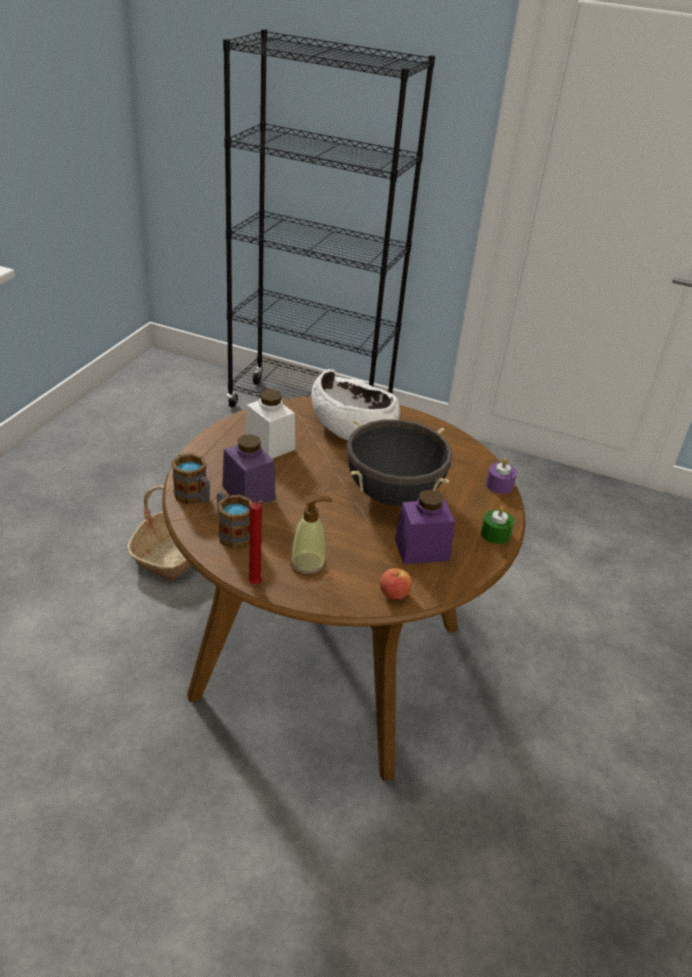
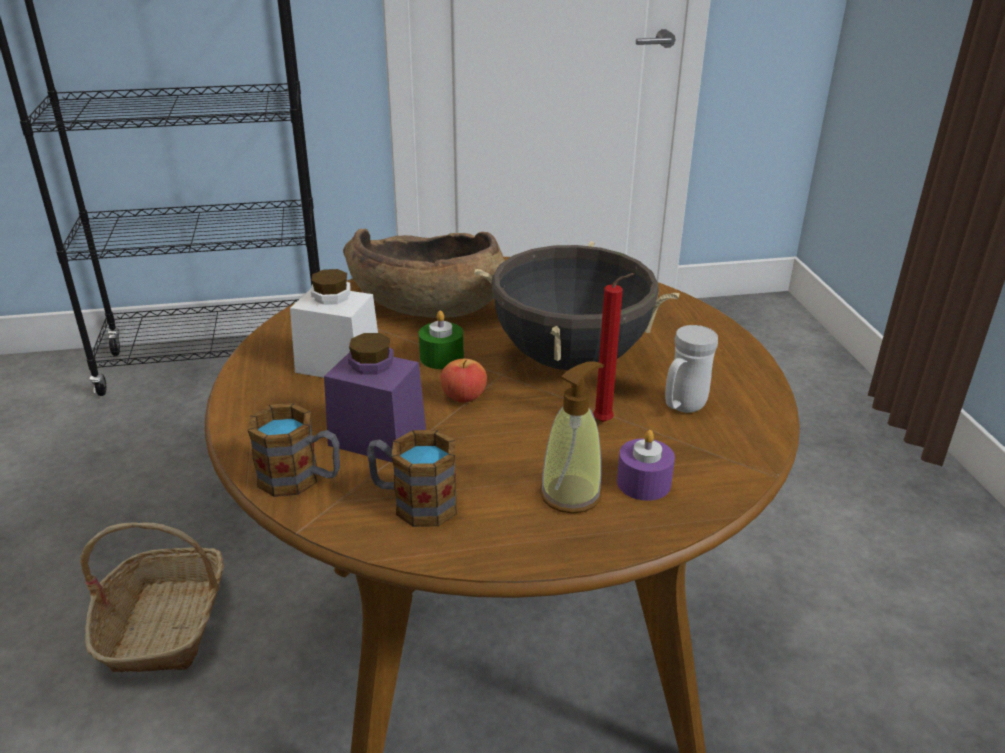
camera: 30 degrees left, 5 degrees down
red candle [248,500,265,584] -> red candle moved to [593,273,634,422]
white bowl [311,369,400,440] -> brown bowl [343,228,505,318]
apple [380,568,412,600] -> apple moved to [440,359,487,403]
purple jar [395,490,455,564] -> white mug [665,325,718,413]
green candle [481,506,514,544] -> green candle moved to [419,311,464,369]
purple candle [486,458,517,494] -> purple candle moved to [617,430,675,501]

